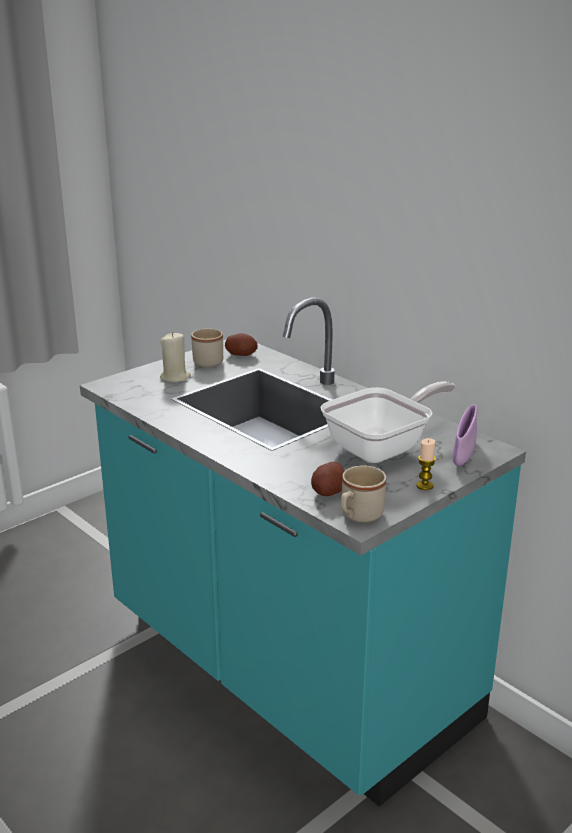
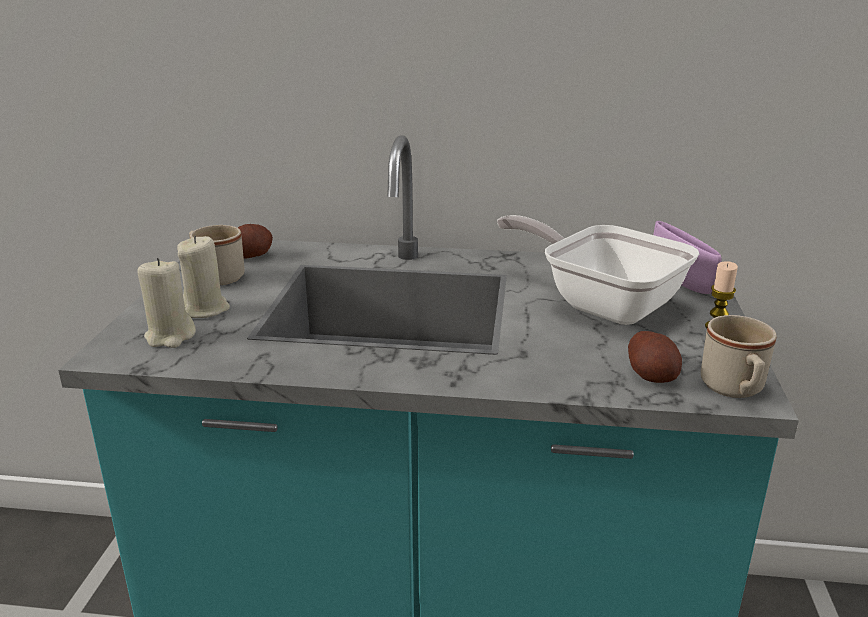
camera: 40 degrees left, 0 degrees up
frying pan [320,381,455,463] -> frying pan turned 60 degrees counterclockwise [497,215,699,325]
none -> beige candle [137,258,196,348]

